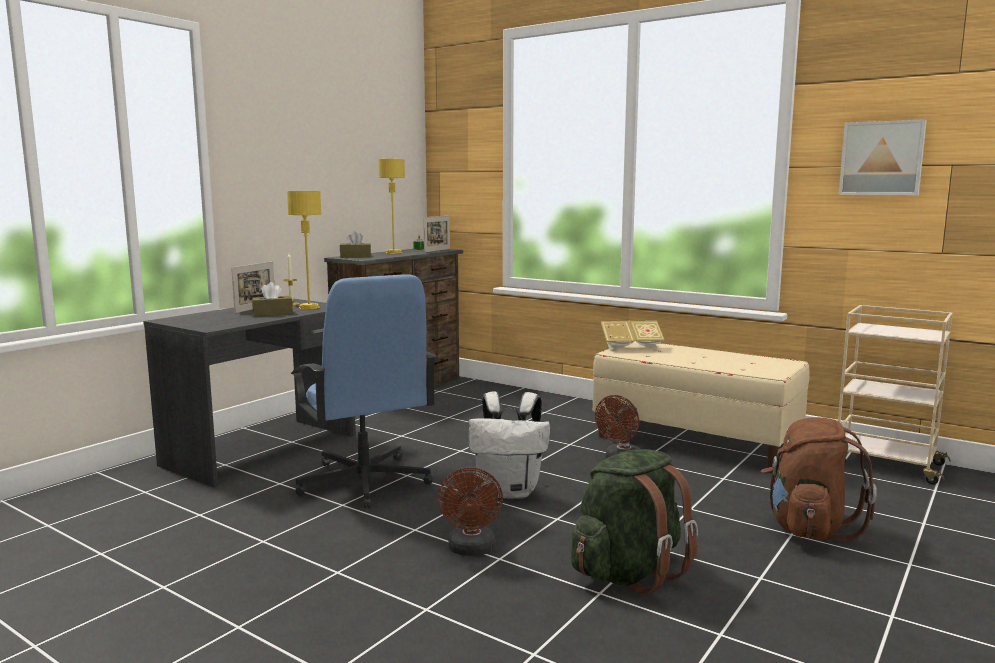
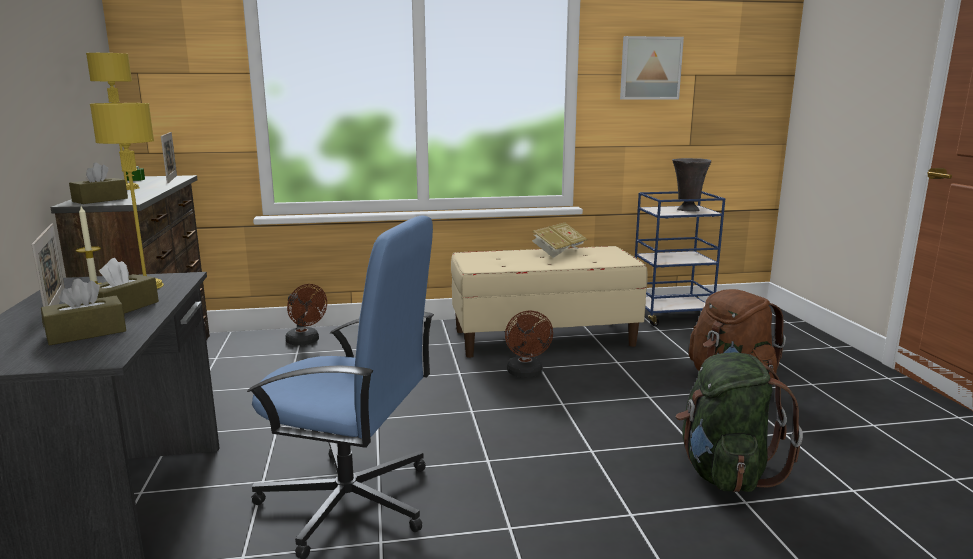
camera: 45 degrees left, 5 degrees up
brown fan [438,467,503,556] -> brown fan moved to [285,284,327,346]
white backpack [469,391,550,499] -> none
book [601,321,665,351] -> book moved to [532,223,588,258]
beige cart [838,305,953,484] -> blue cart [635,191,725,326]
none -> brown tissue box [41,278,126,345]
none -> grey vase [672,158,711,212]

